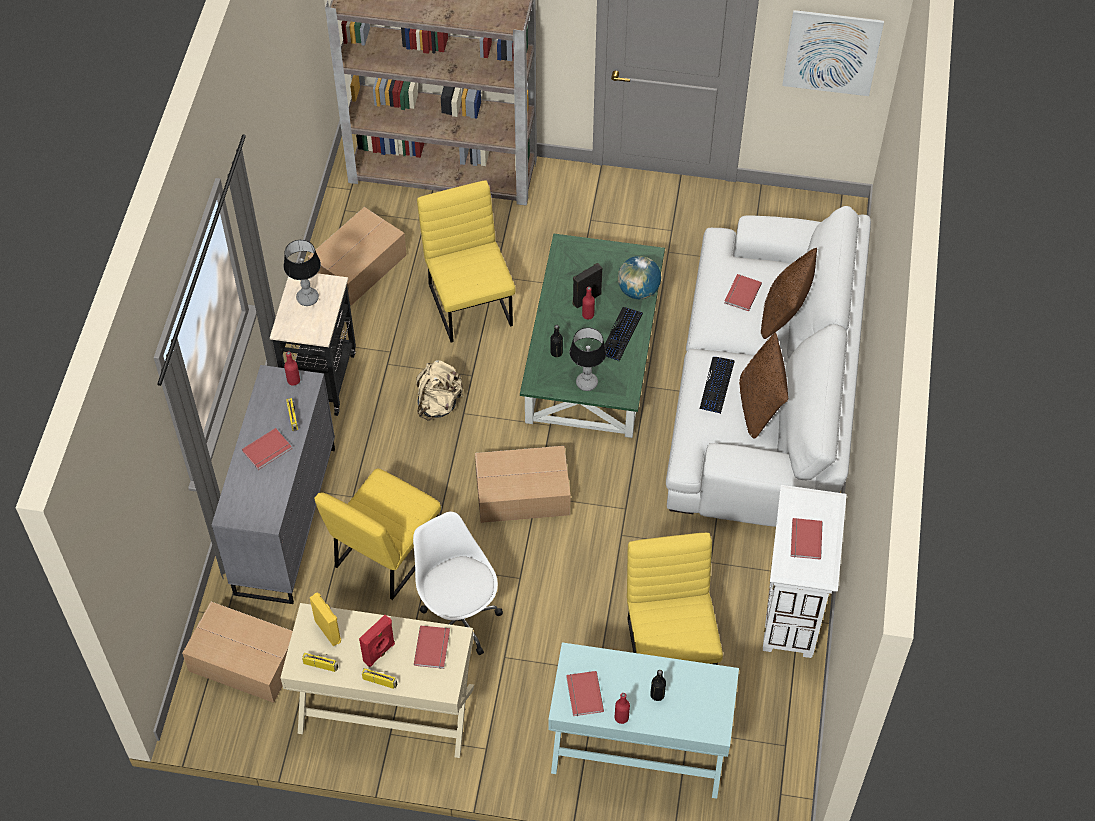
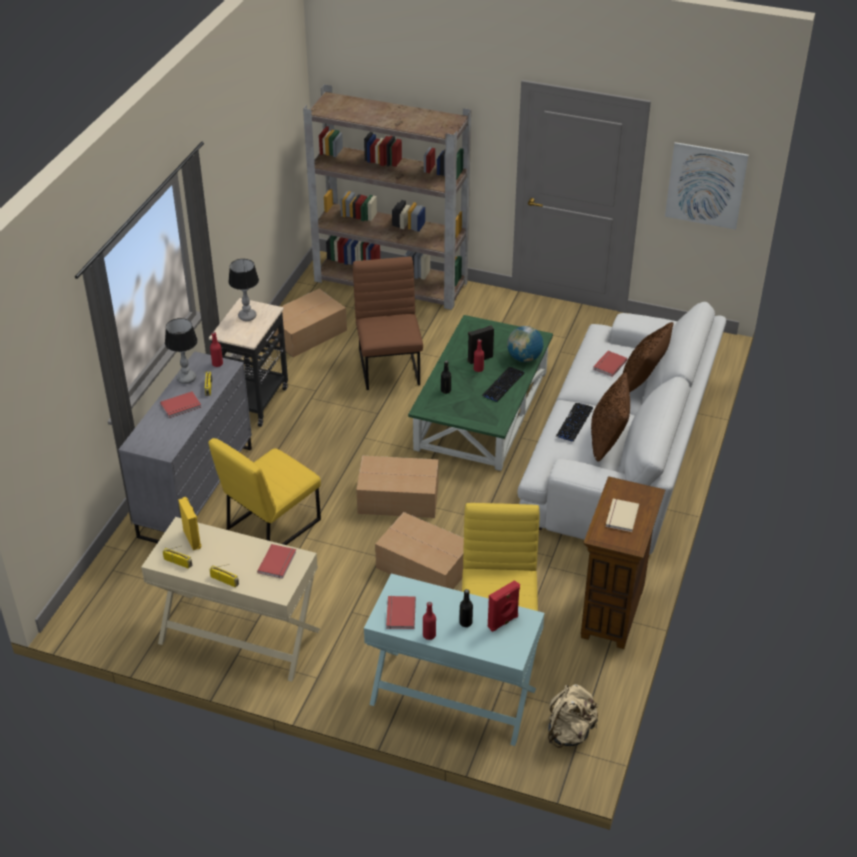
camera: 10 degrees right, 15 degrees down
cardboard box [182,602,293,703] -> cardboard box moved to [375,512,464,589]
red speaker [359,615,395,667] -> red speaker moved to [488,580,520,632]
white office chair [413,512,503,655] -> none
beige backpack [416,360,464,420] -> beige backpack moved to [548,684,598,748]
yellow chair [417,180,515,343] -> brown chair [353,257,423,390]
table lamp [570,327,606,391] -> table lamp moved to [165,318,198,384]
white cabinet [763,485,847,658] -> brown cabinet [581,476,665,649]
red book [791,518,822,559] -> beige book [605,499,639,532]

